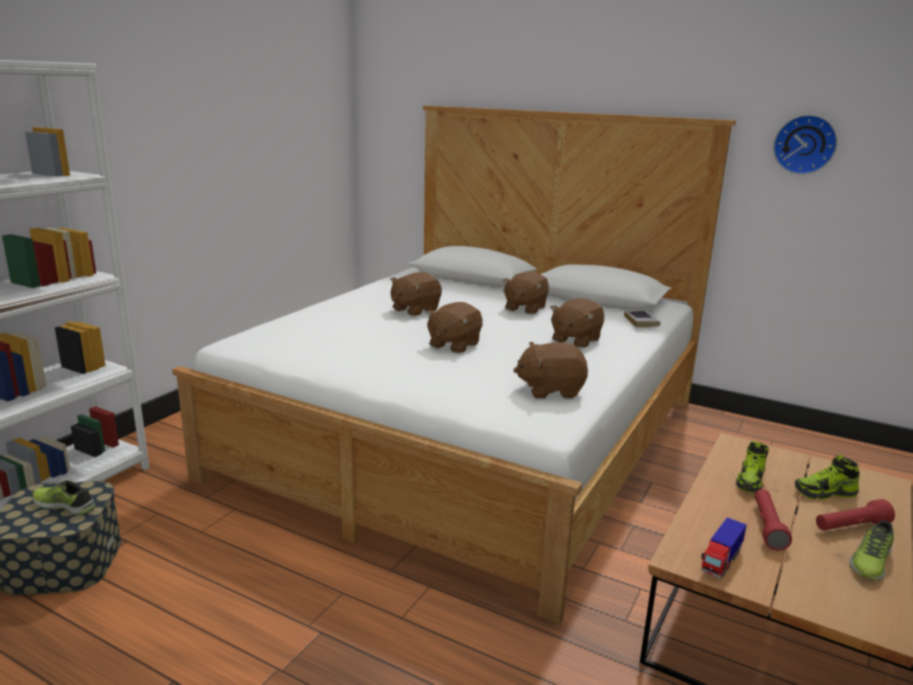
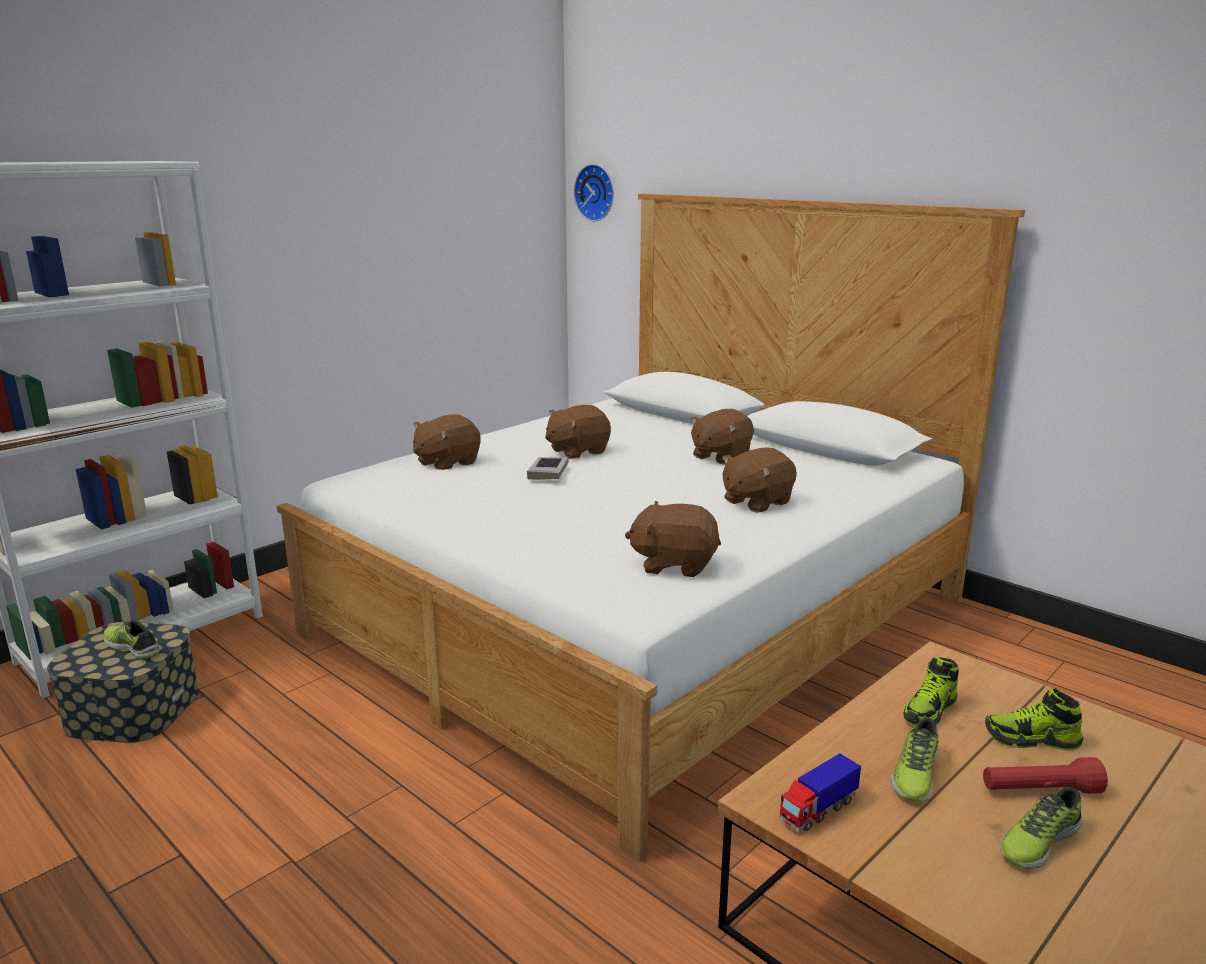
camera: 15 degrees right, 0 degrees up
brown plush toy [426,302,483,353] -> brown plush toy moved to [413,414,481,470]
book [624,310,660,328] -> book moved to [527,457,569,480]
red flashlight [755,489,792,550] -> shoe [891,718,939,802]
wall clock [773,115,837,175] -> wall clock moved to [574,164,614,221]

